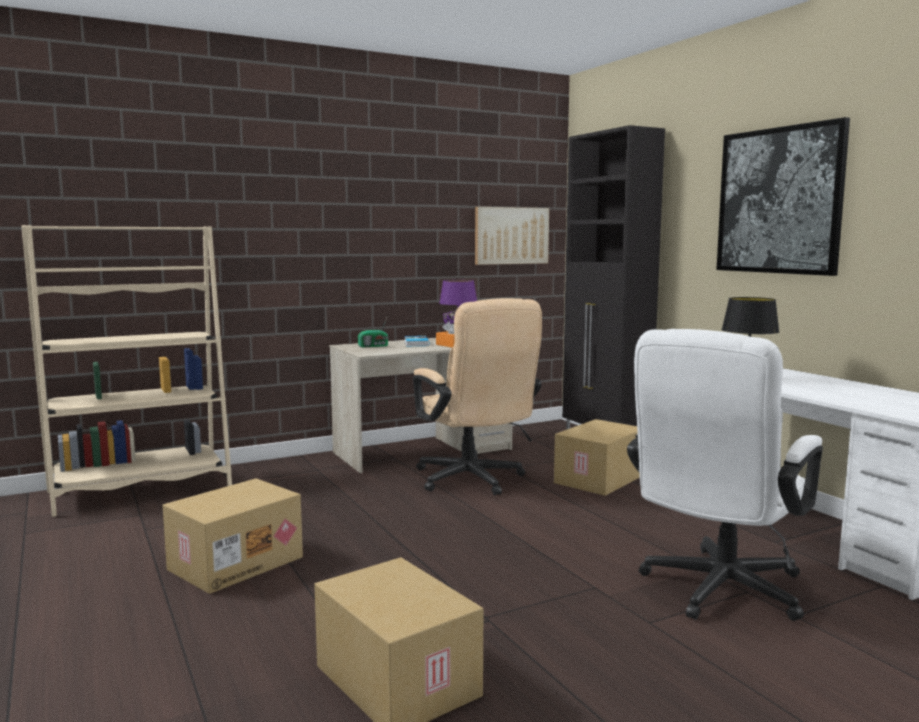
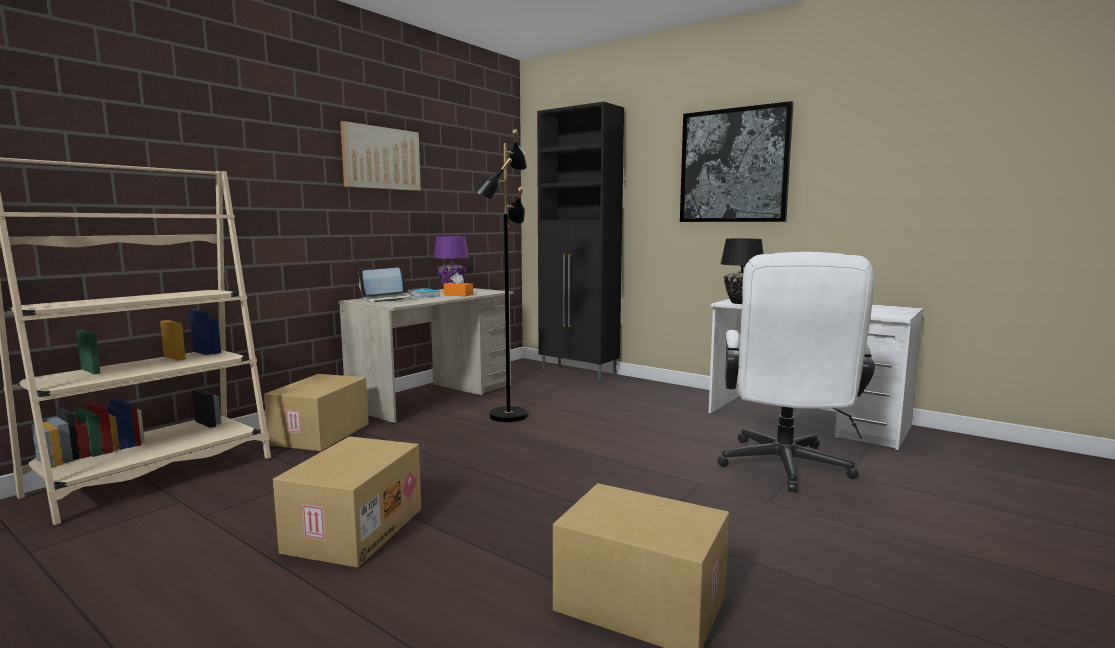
camera: 25 degrees left, 0 degrees up
radio [358,318,388,347] -> laptop [359,267,414,302]
beige office chair [413,298,542,495] -> black floor lamp [474,129,528,422]
picture [475,207,549,265] -> picture moved to [340,121,421,191]
cardboard box [554,419,640,496] -> cardboard box moved to [264,374,369,451]

